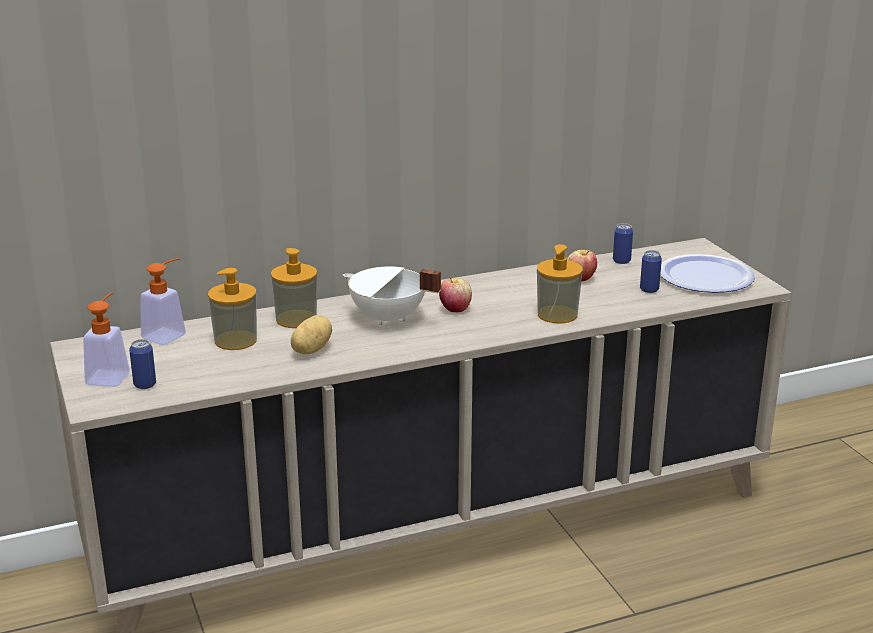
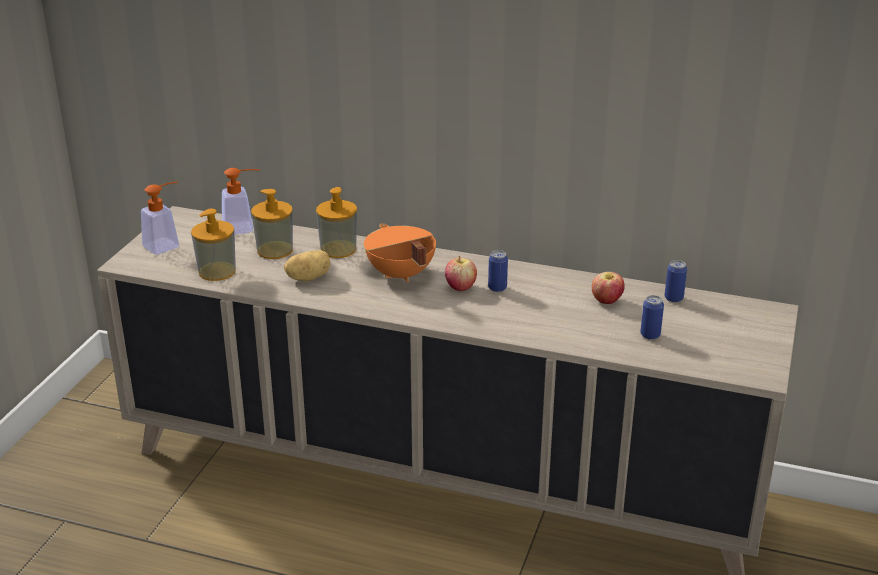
camera: 40 degrees right, 5 degrees up
can [129,339,156,389] -> can moved to [488,250,508,292]
white cooking pot [343,266,441,326] -> orange cooking pot [364,223,436,282]
soap dispenser [537,244,583,324] -> soap dispenser moved to [191,209,236,281]
plate [660,254,755,293] -> none

